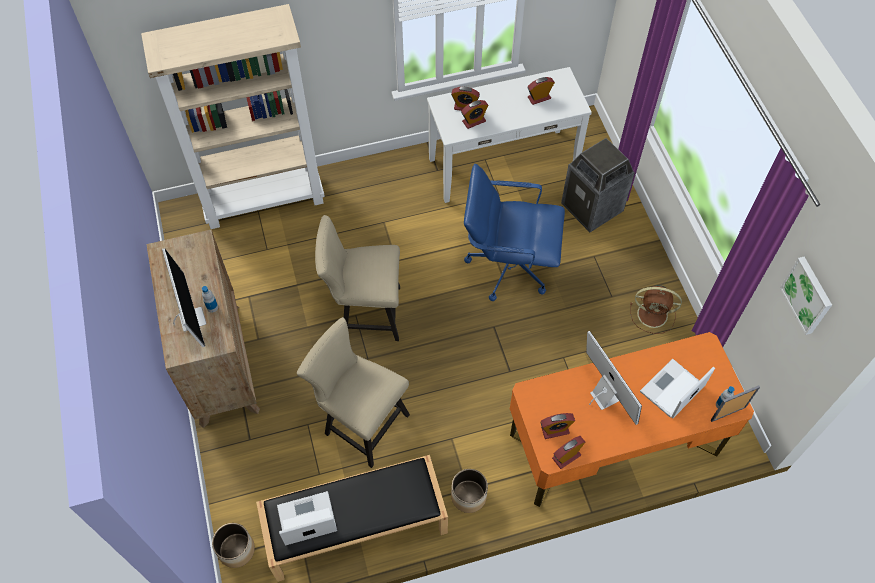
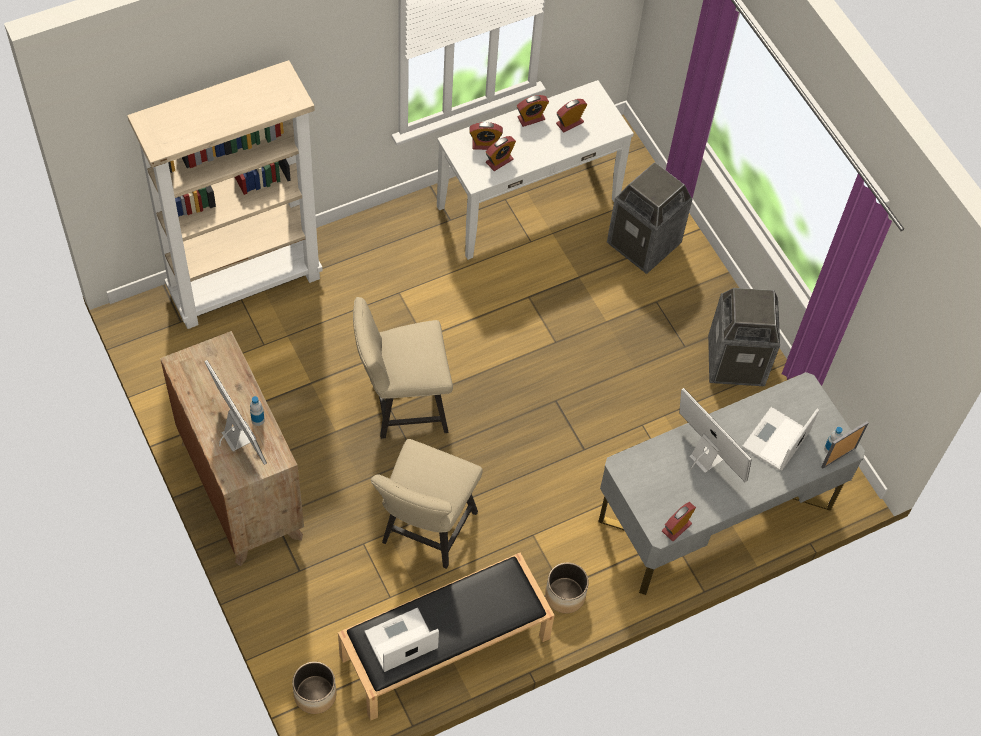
camera: 15 degrees left, 0 degrees up
beige chair [297,317,410,468] -> beige chair turned 90 degrees counterclockwise [371,439,483,569]
blue office chair [464,164,565,301] -> none
orange desk [510,332,754,507] -> grey desk [598,372,865,595]
alarm clock [540,413,575,439] -> alarm clock moved to [517,95,549,127]
brown fan [630,285,682,334] -> trash can [708,288,780,386]
picture [780,257,832,335] -> none

